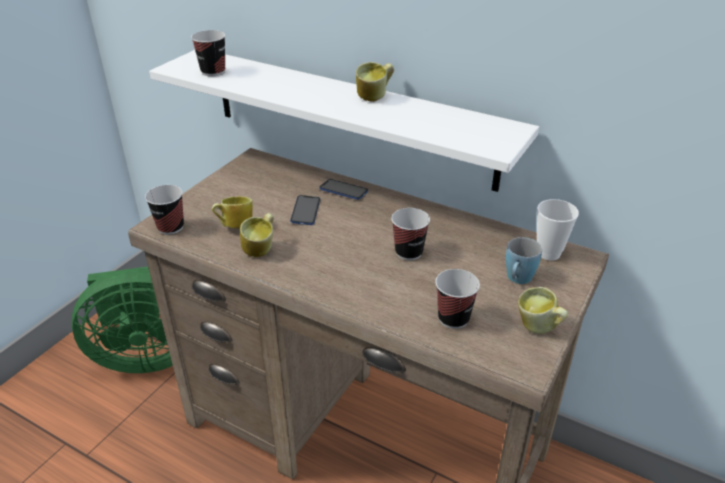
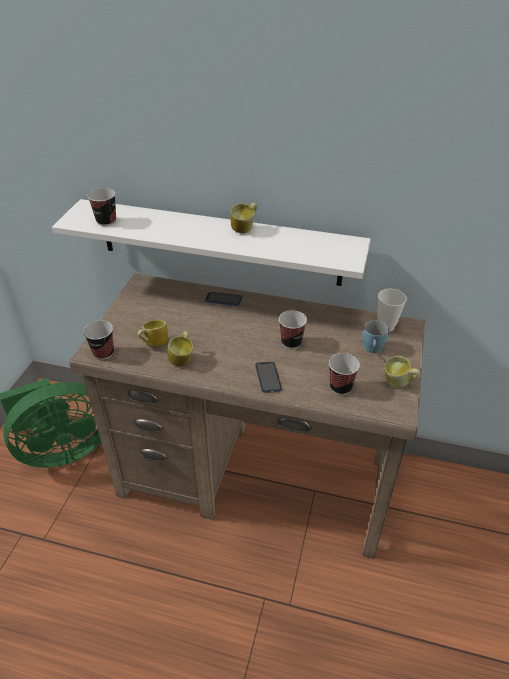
camera: 15 degrees left, 5 degrees up
phone [290,195,320,225] -> phone moved to [255,362,282,393]

